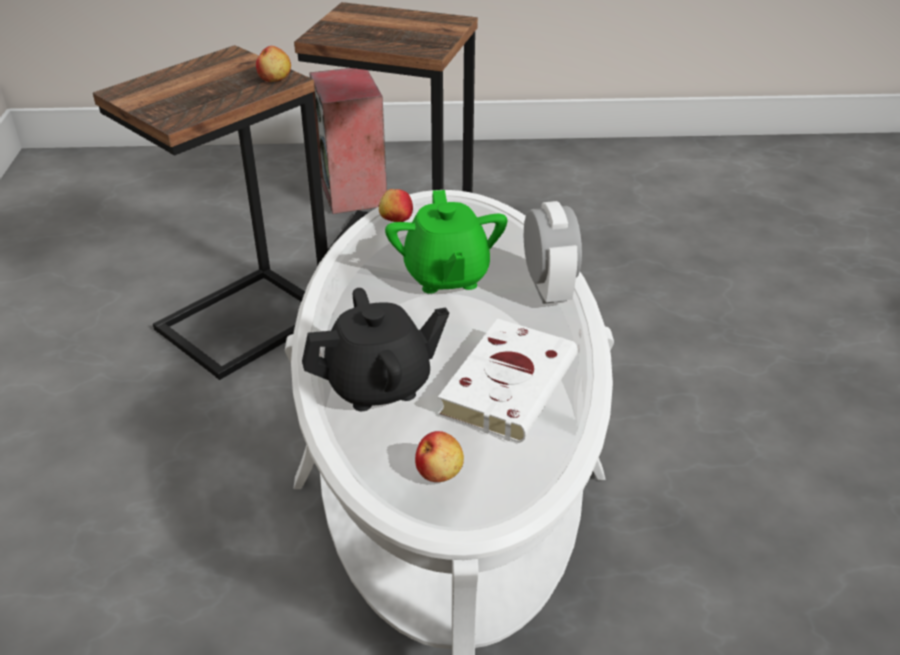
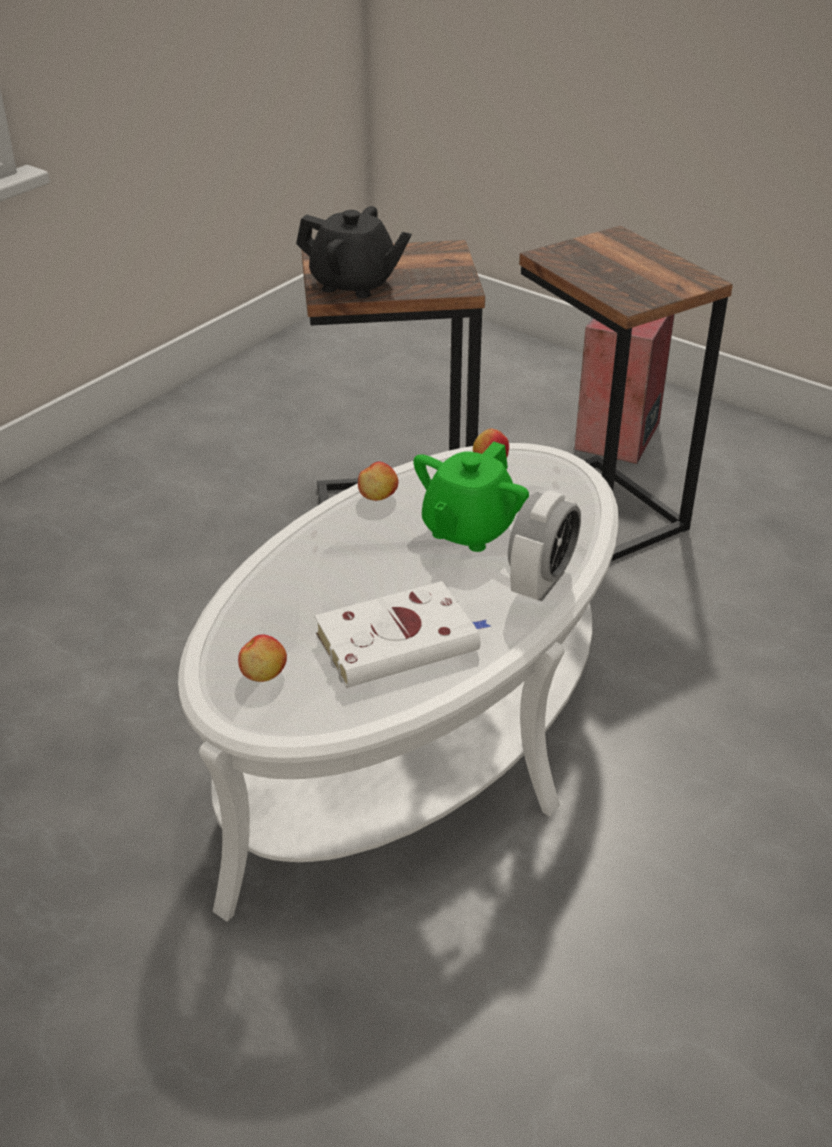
camera: 40 degrees right, 0 degrees up
apple [256,46,291,82] -> apple moved to [358,462,398,501]
black teapot [302,288,449,411] -> black teapot moved to [296,206,412,298]

